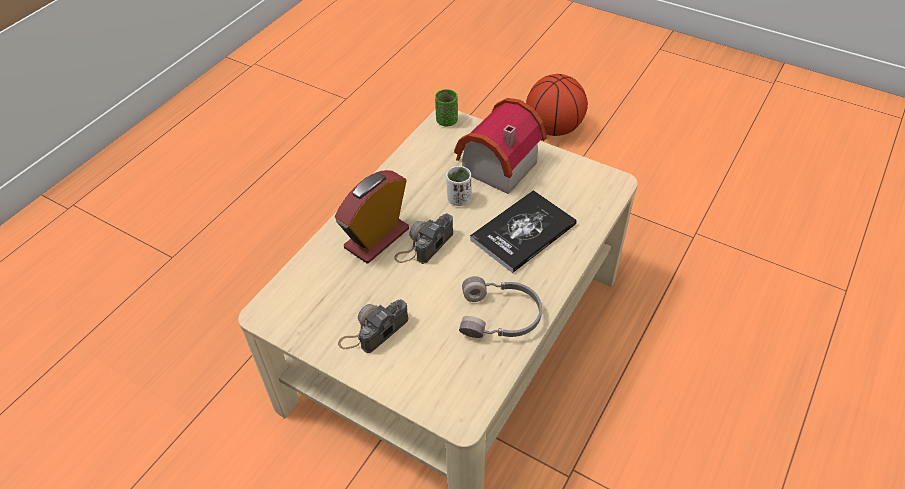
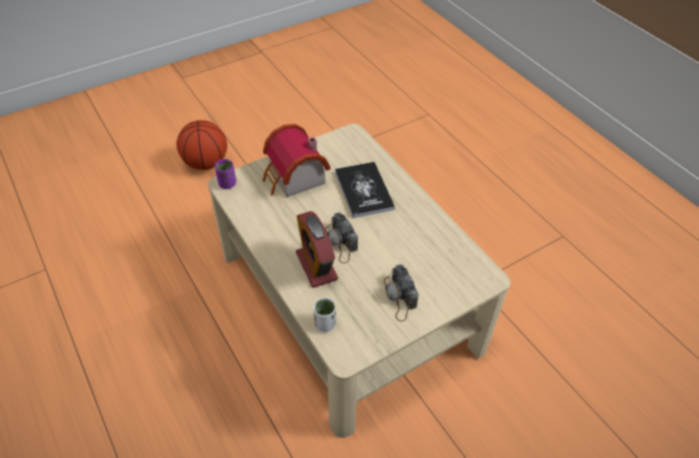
camera: 65 degrees left, 0 degrees up
green cup [435,89,458,127] -> purple cup [215,159,236,189]
white cup [446,166,471,206] -> white cup moved to [313,298,336,332]
grey headphones [459,276,542,338] -> none

